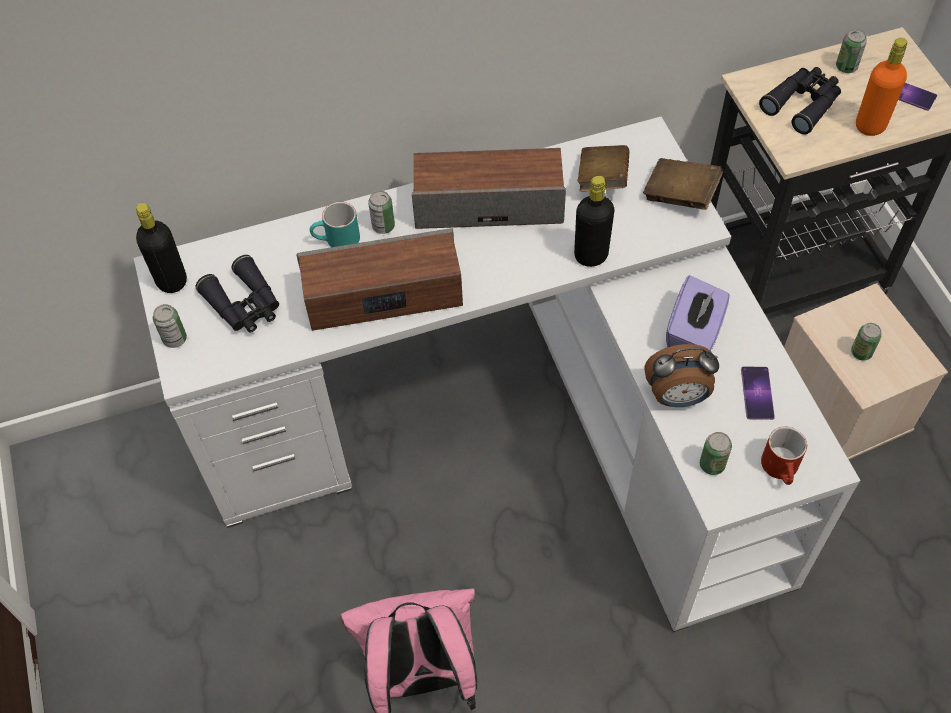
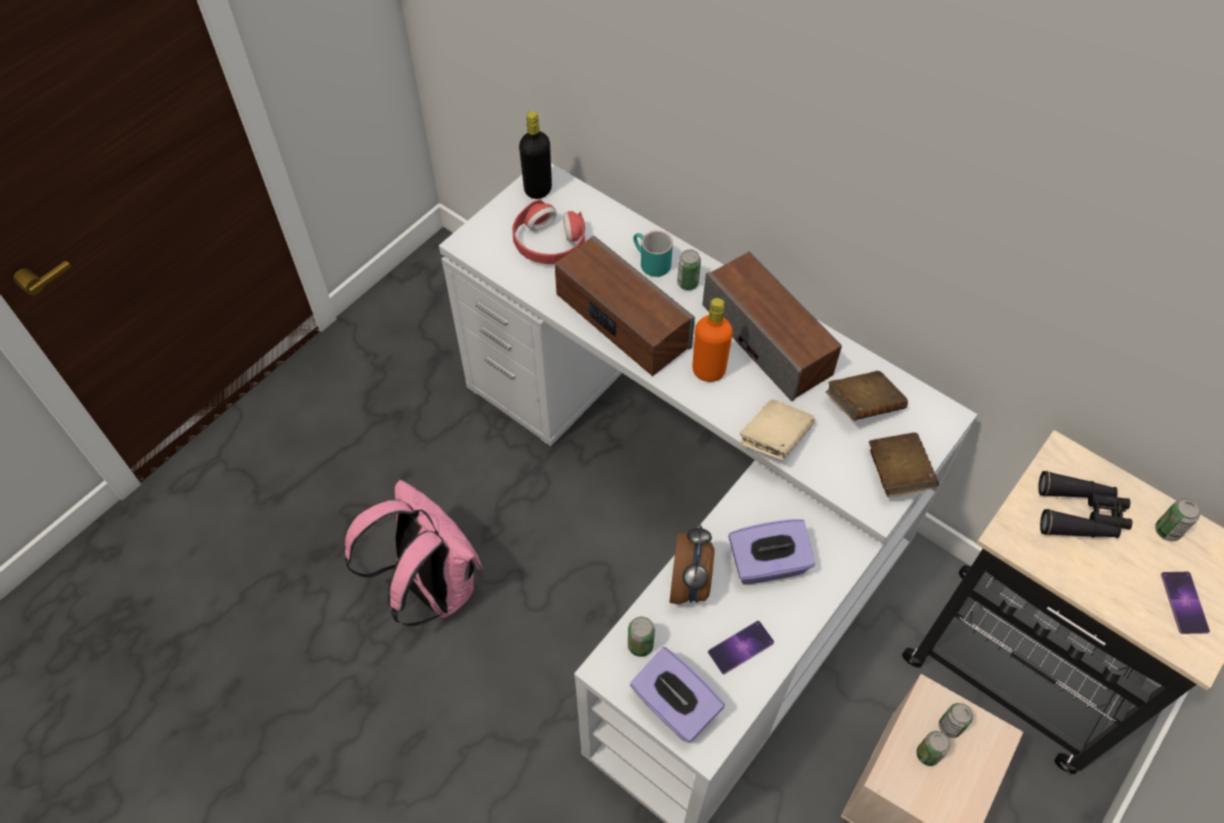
camera: 55 degrees right, 0 degrees up
can [153,304,187,348] -> can moved to [939,703,973,738]
black binoculars [196,255,279,333] -> red headphones [512,199,585,264]
black bottle [574,176,615,267] -> beige book [740,399,815,460]
alarm clock [644,344,719,407] -> alarm clock turned 135 degrees counterclockwise [670,525,715,604]
red mug [761,427,807,485] -> purple tissue box [630,647,725,743]
orange bottle [856,38,908,136] -> orange bottle moved to [692,298,733,382]

